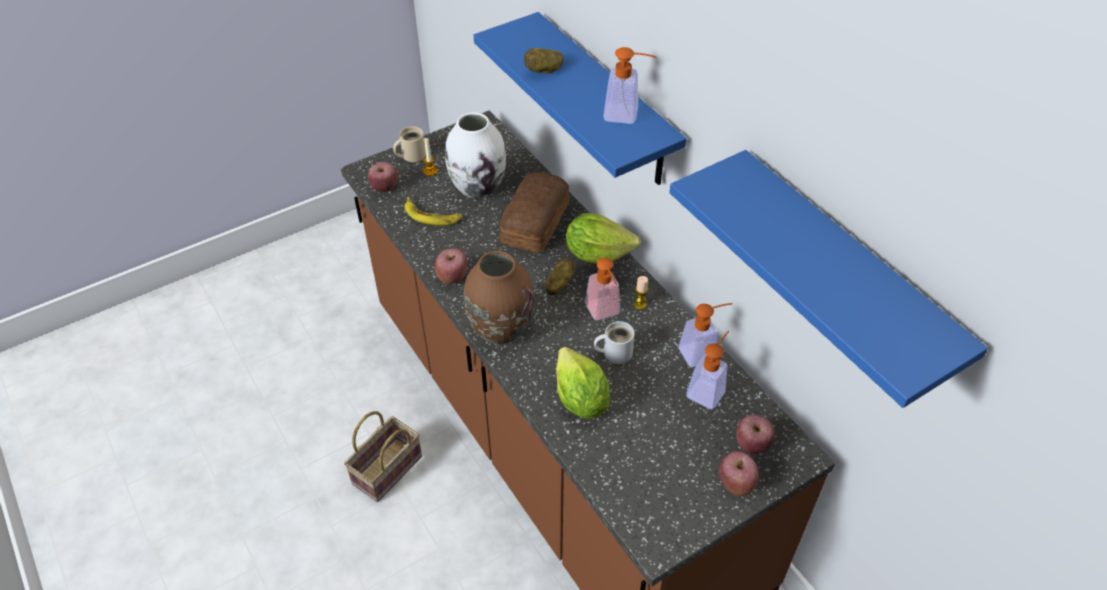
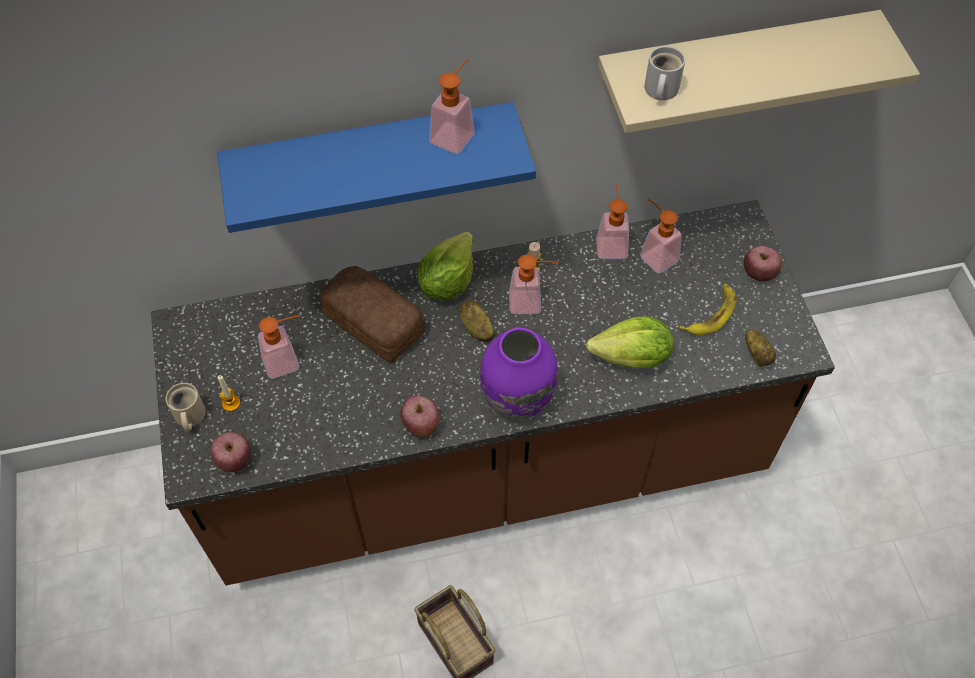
camera: 70 degrees left, 10 degrees up
banana [405,197,462,226] -> banana moved to [679,284,737,335]
white vase [445,112,506,199] -> soap dispenser [258,315,300,379]
brown vase [464,251,534,344] -> purple vase [480,328,558,420]
potato [524,48,564,74] -> potato moved to [745,329,776,367]
white mug [594,321,635,364] -> white mug moved to [644,46,685,100]
blue shelf [669,150,988,408] -> beige shelf [598,10,920,133]
apple [736,415,775,454] -> none

